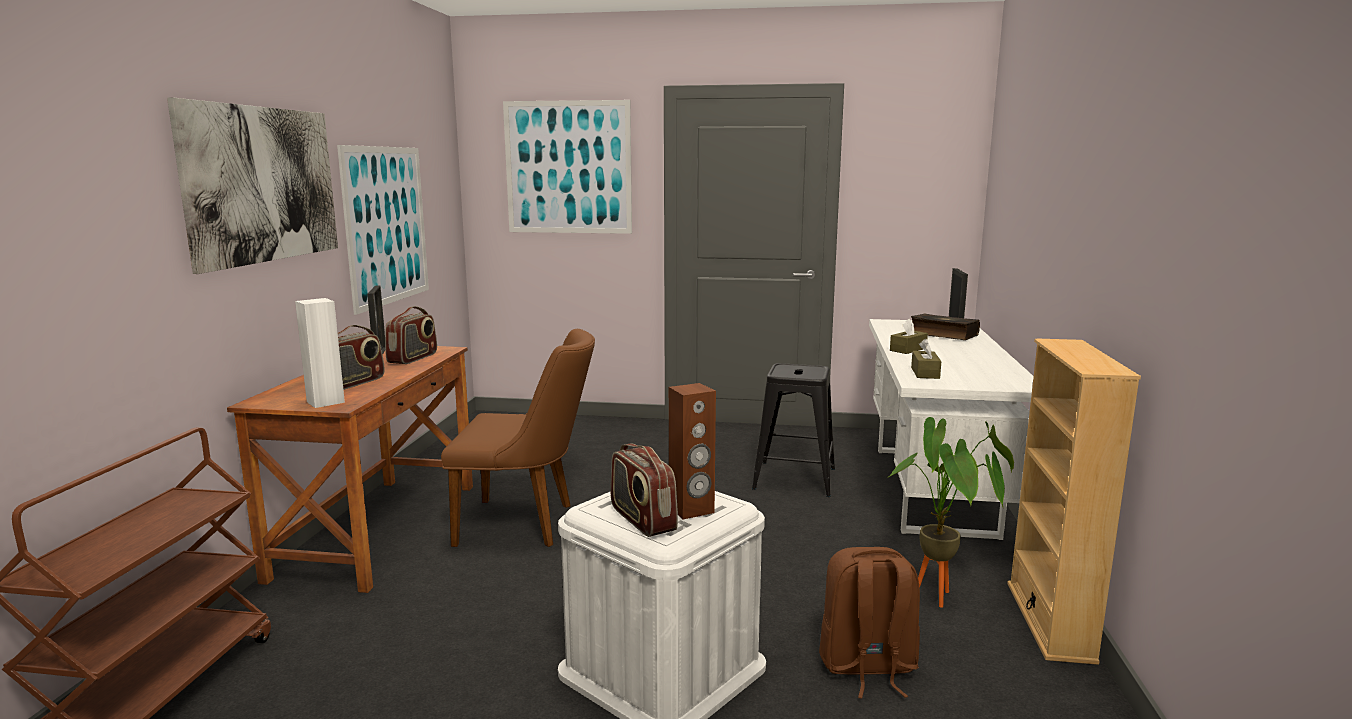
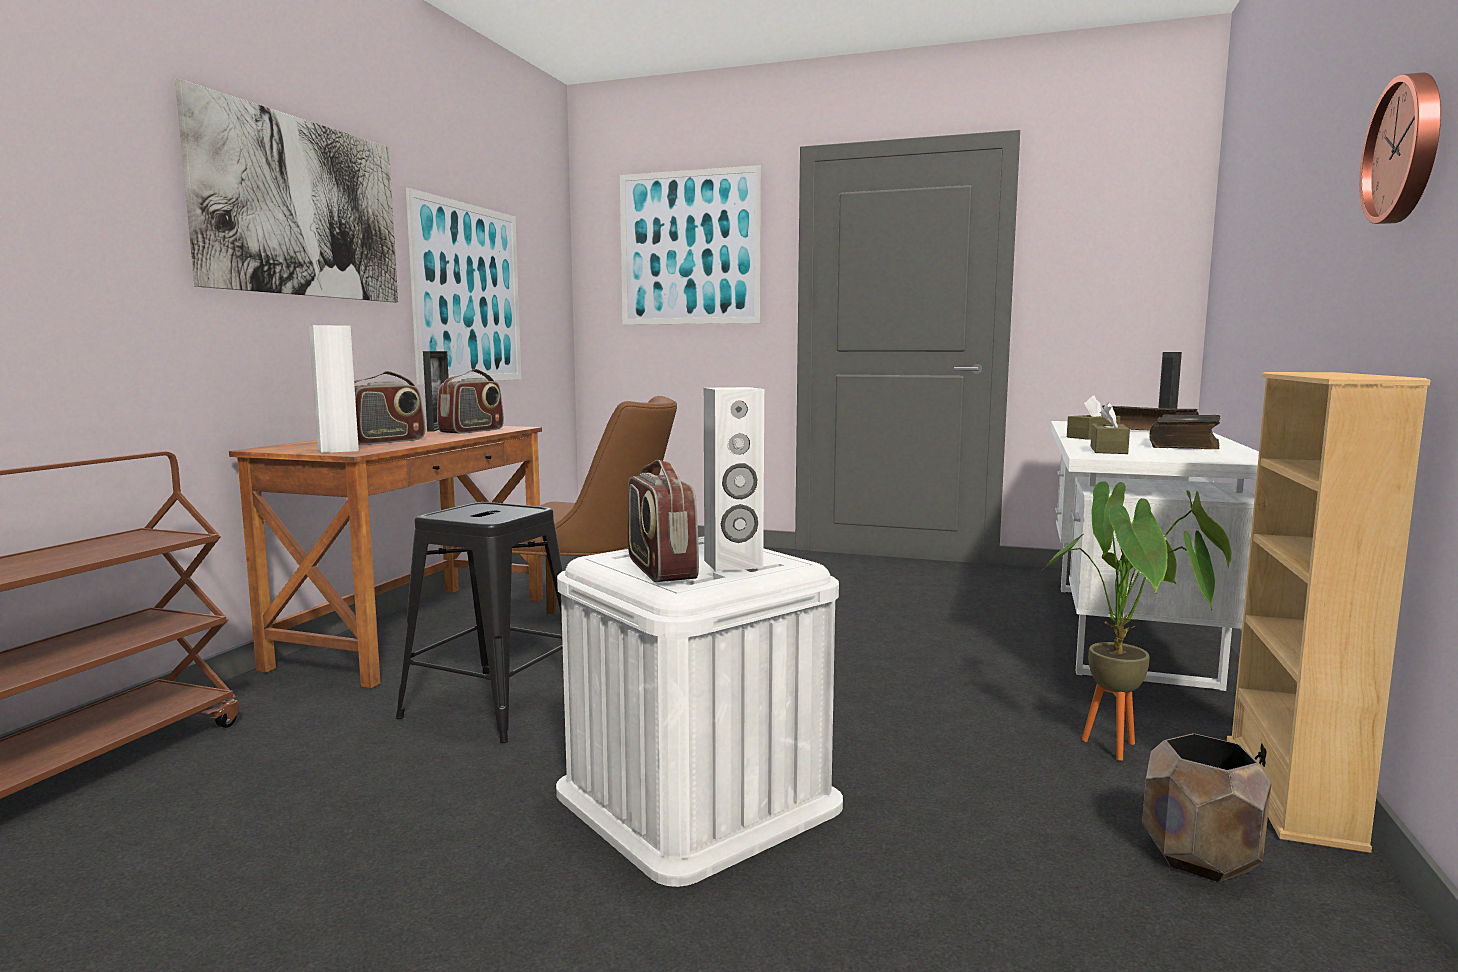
camera: 10 degrees right, 5 degrees down
brown speaker [669,383,716,519] -> white speaker [704,387,764,571]
black stool [752,363,835,497] -> black stool moved to [396,502,563,743]
brown backpack [819,547,920,698] -> none
none -> brown planter [1142,733,1272,882]
none -> book [1150,415,1220,449]
none -> wall clock [1359,72,1441,224]

